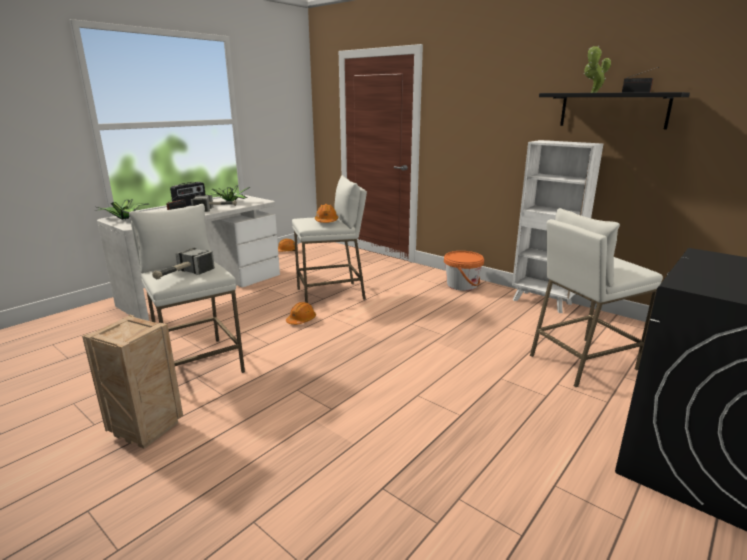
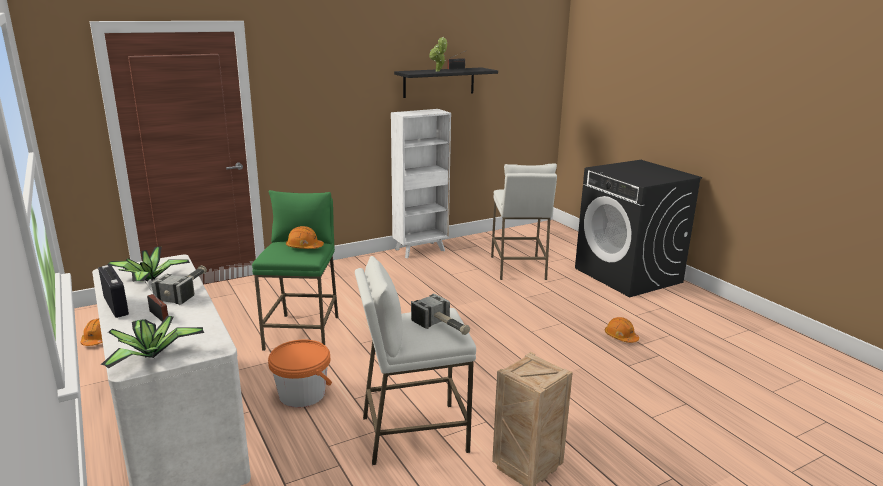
camera: 70 degrees left, 0 degrees up
orange hard hat [286,302,316,325] -> orange hard hat moved to [605,317,639,343]
white stool [292,175,367,303] -> green stool [252,190,338,351]
orange bucket [444,251,484,291] -> orange bucket moved to [268,340,332,407]

